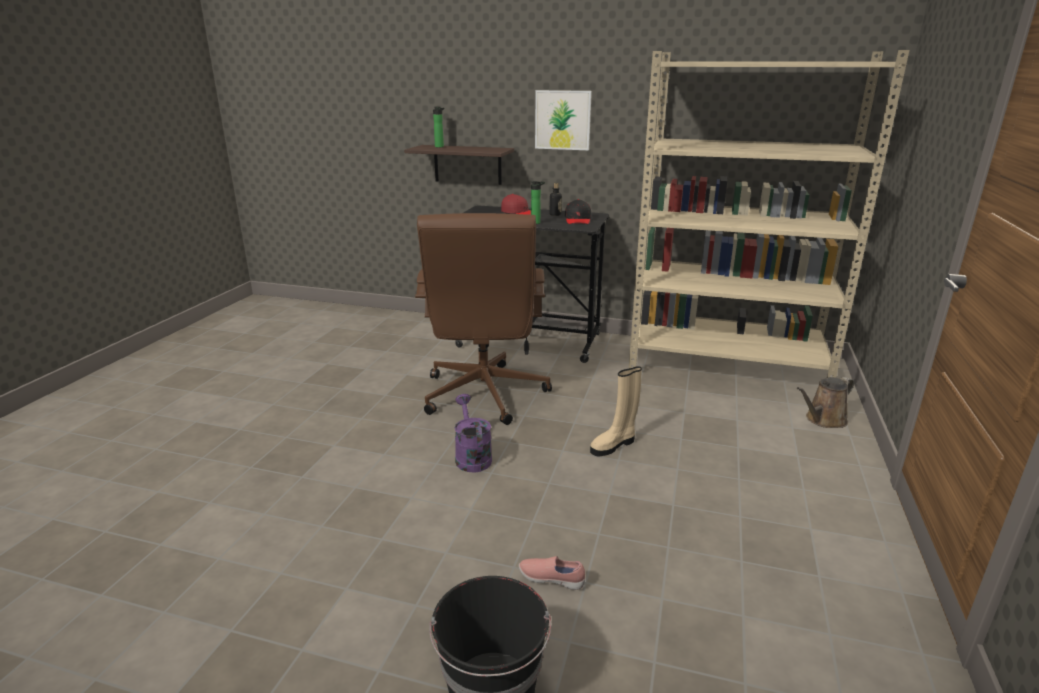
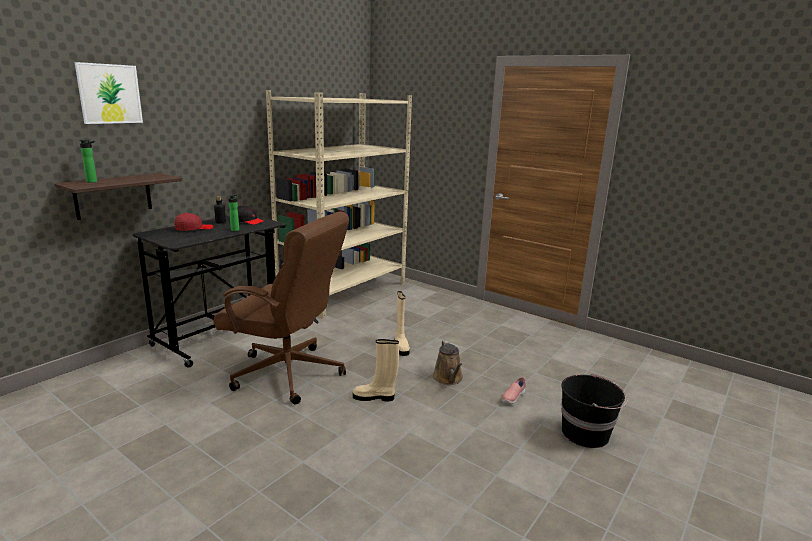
camera: 70 degrees left, 5 degrees down
purple watering can [455,394,492,473] -> beige boot [353,339,399,401]
picture [535,90,592,150] -> picture moved to [75,62,143,124]
brown watering can [797,377,854,428] -> brown watering can moved to [433,340,463,385]

